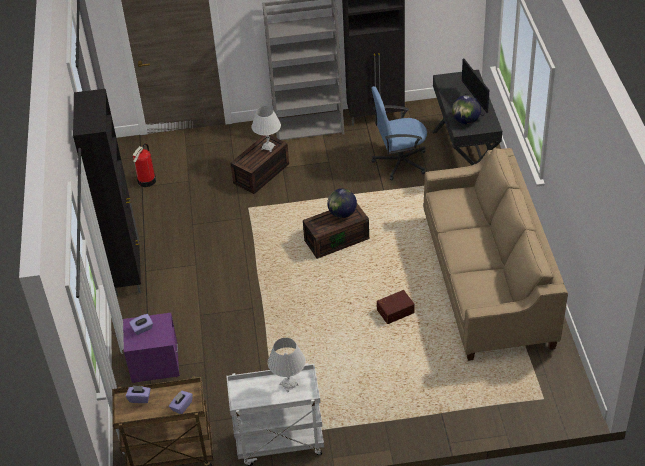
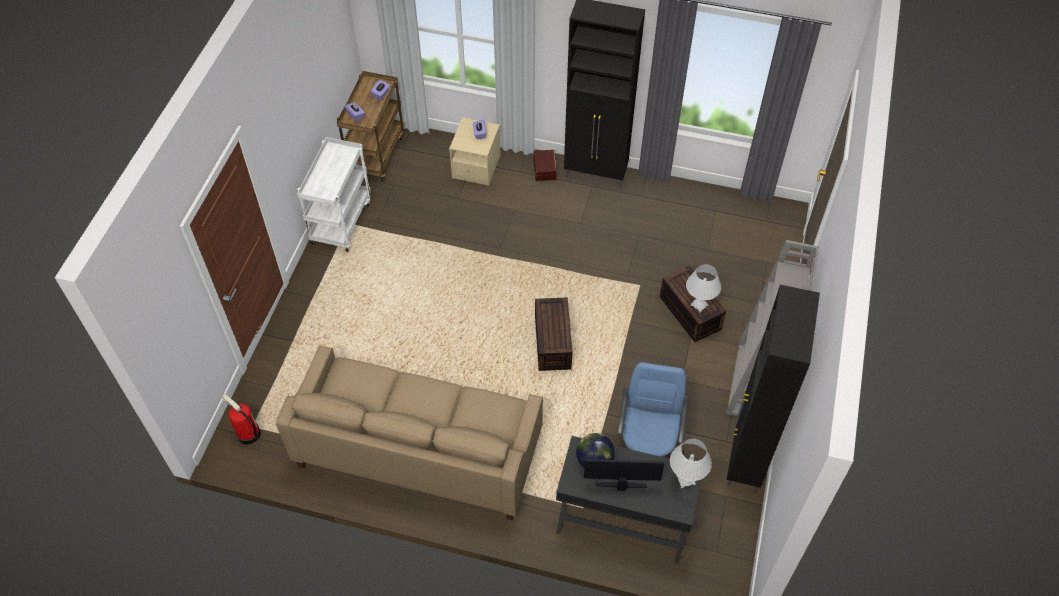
camera: 110 degrees right, 10 degrees up
purple nightstand [123,313,180,383] -> beige nightstand [449,118,501,186]
fire extinguisher [132,143,156,187] -> fire extinguisher moved to [222,394,260,444]
white table lamp [268,338,306,392] -> white table lamp moved to [670,439,712,488]
globe [327,189,357,218] -> none
brown storage box [377,290,414,324] -> brown storage box moved to [534,150,557,181]

